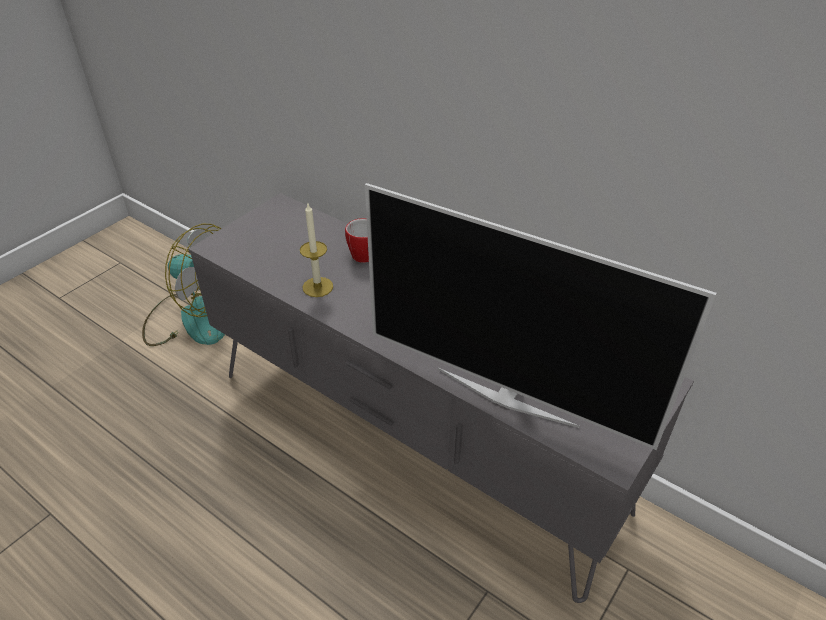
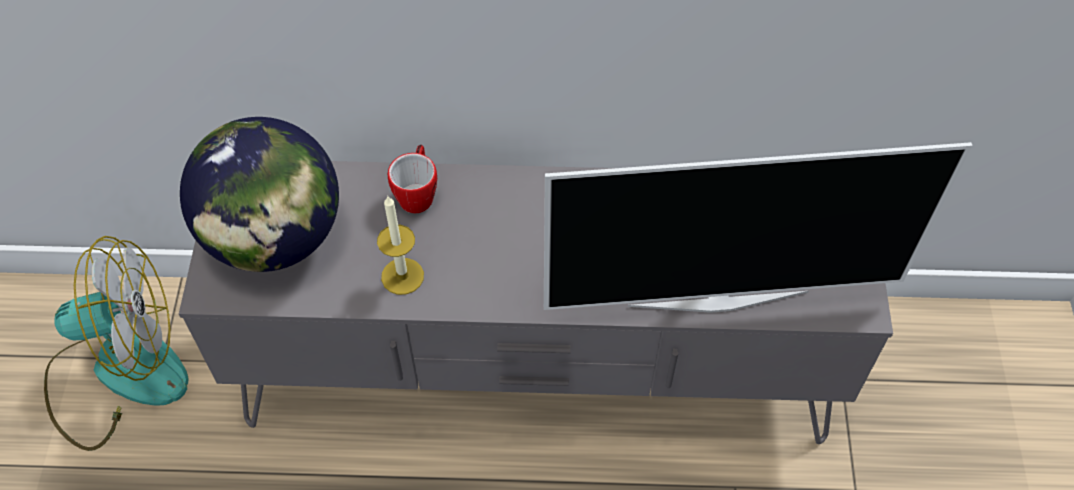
camera: 35 degrees left, 15 degrees up
none -> globe [180,117,339,272]

